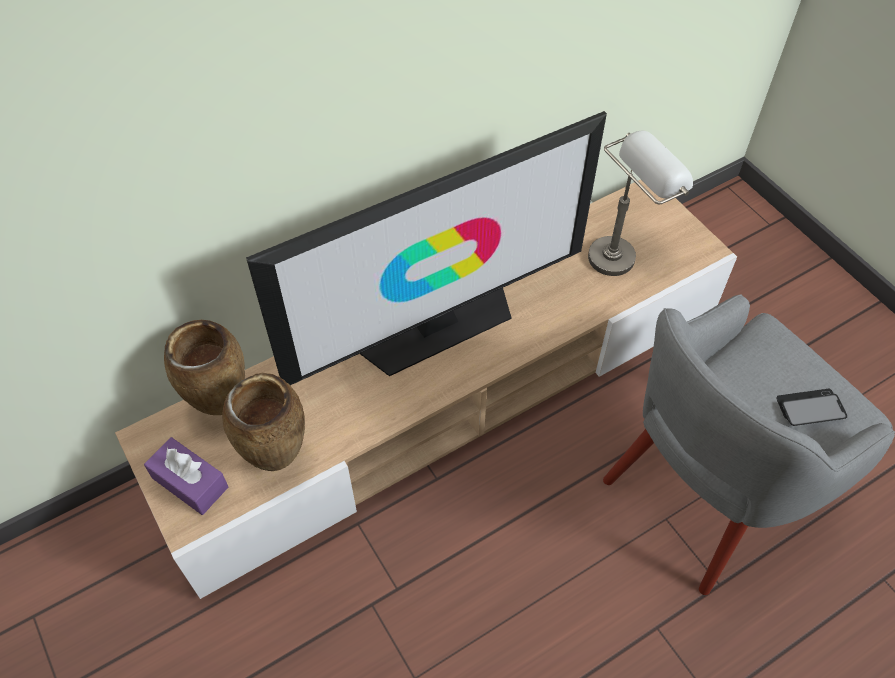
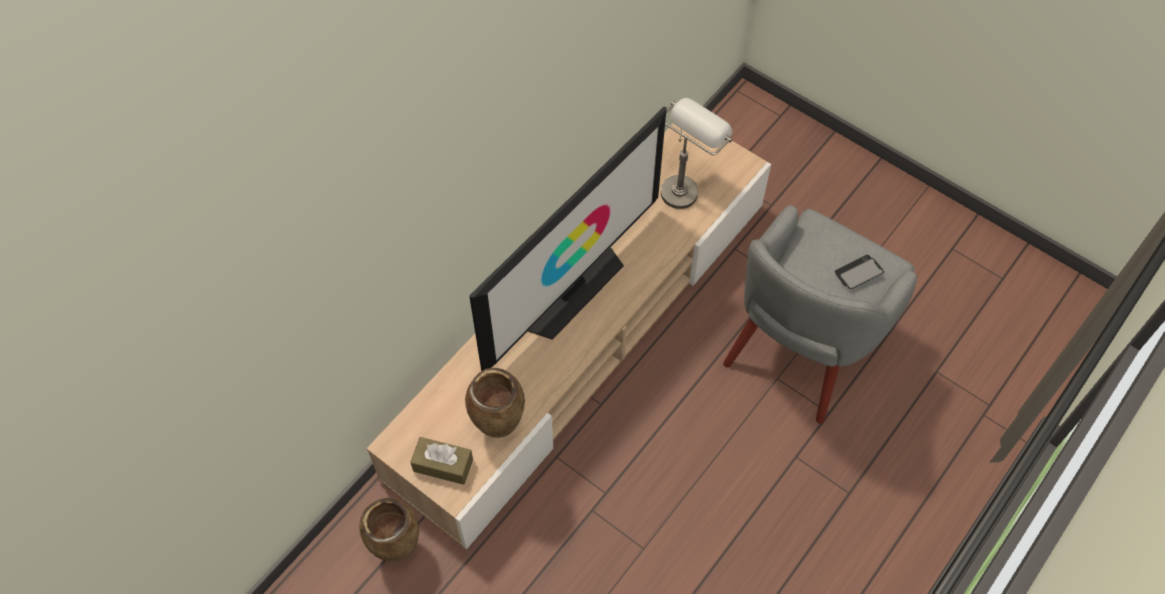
camera: 20 degrees left, 5 degrees up
purple tissue box [144,437,228,515] -> brown tissue box [410,437,473,485]
brown vase [164,320,245,415] -> brown vase moved to [359,498,419,562]

